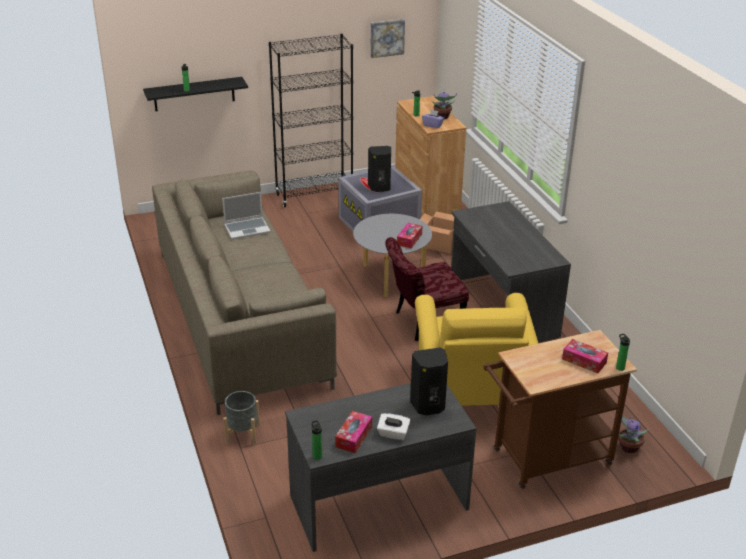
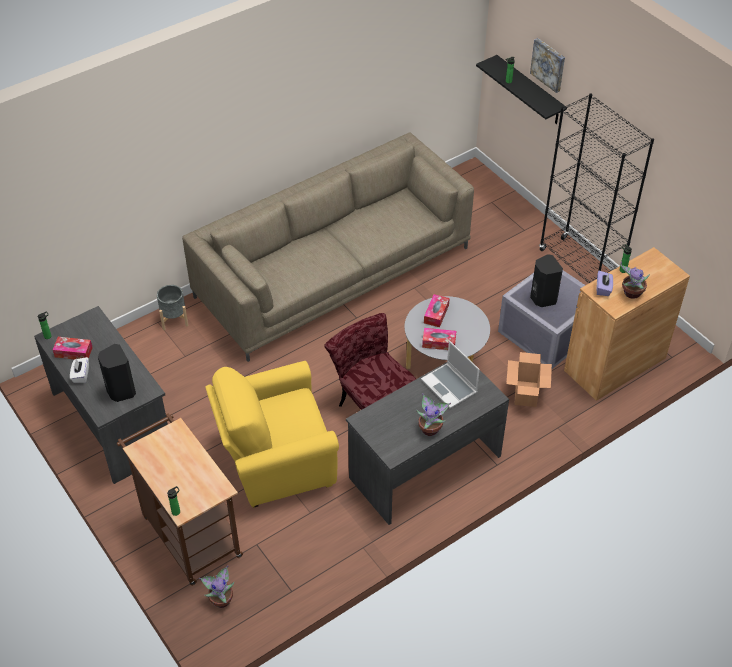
camera: 75 degrees right, 15 degrees up
laptop [222,192,271,240] -> laptop moved to [421,341,480,408]
picture [370,19,405,58] -> picture moved to [530,38,565,93]
tissue box [562,339,608,374] -> tissue box moved to [424,294,450,327]
none -> potted plant [416,393,451,436]

